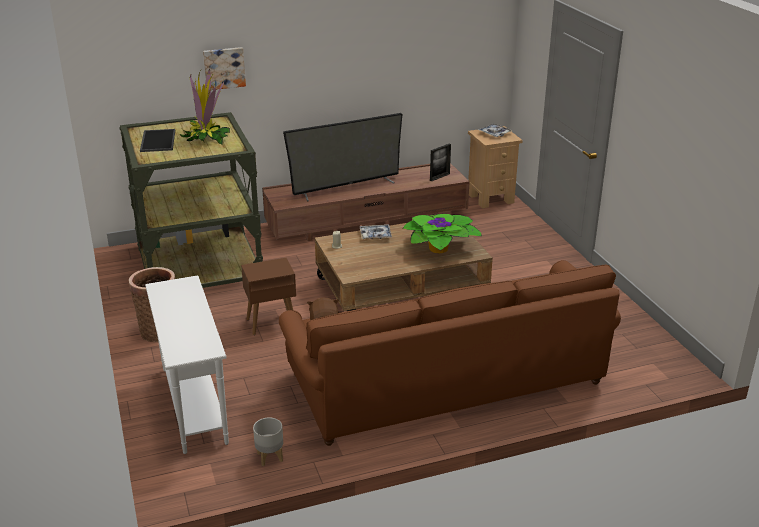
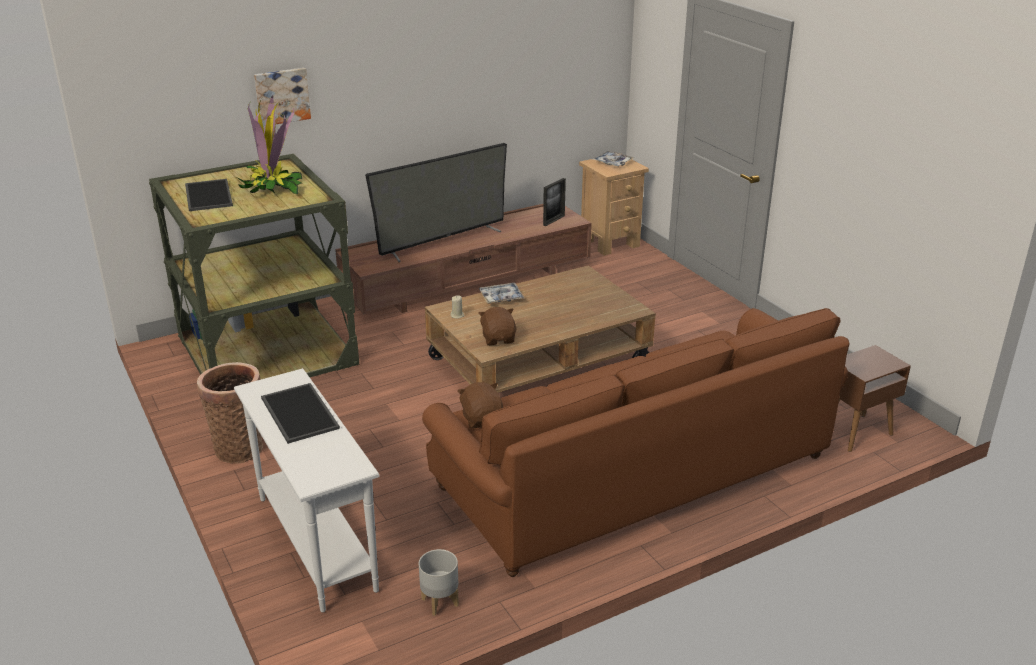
camera: 10 degrees left, 0 degrees up
brown side table [241,258,296,335] -> brown side table moved to [838,345,911,452]
potted plant [402,214,482,253] -> none
none -> tray [261,383,340,444]
none -> brown plush toy [478,307,516,345]

